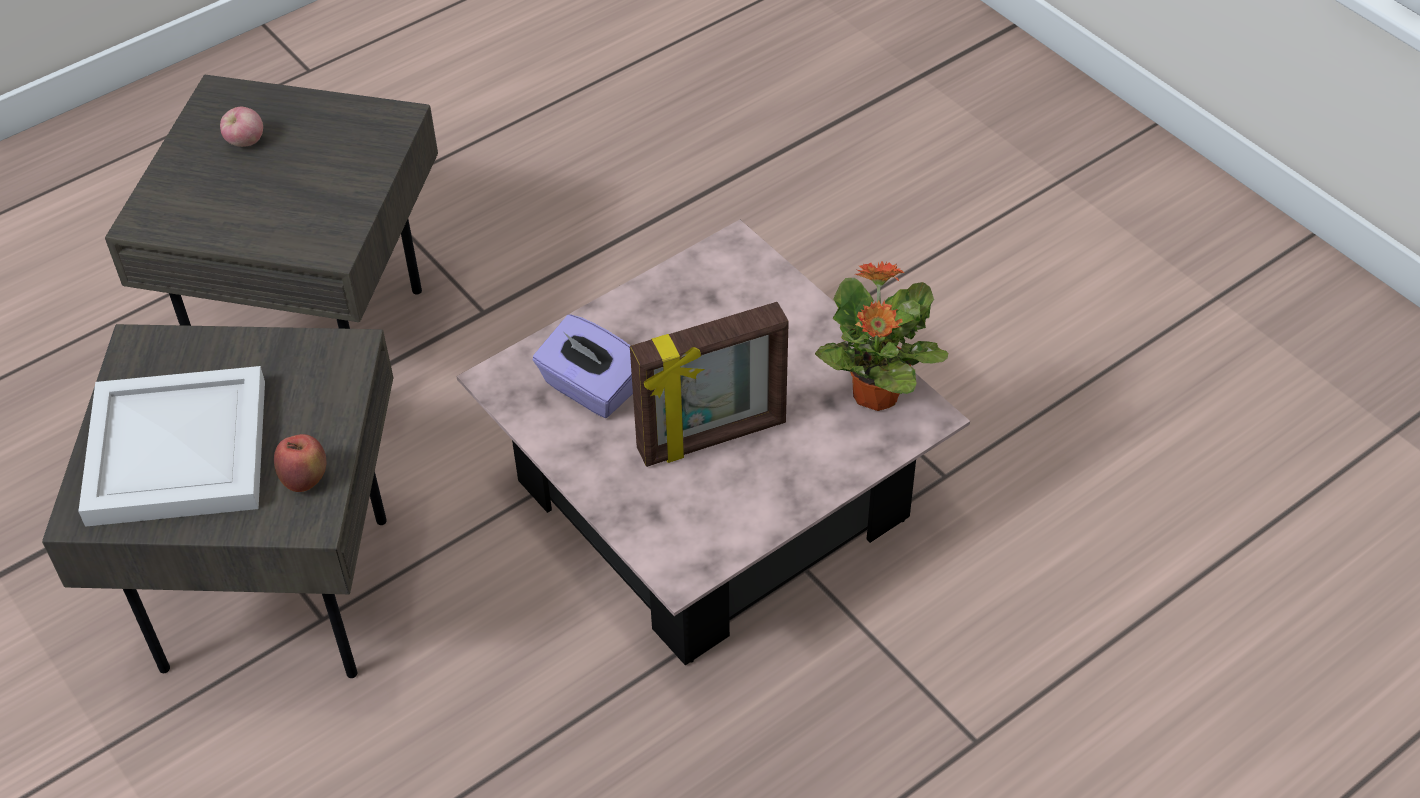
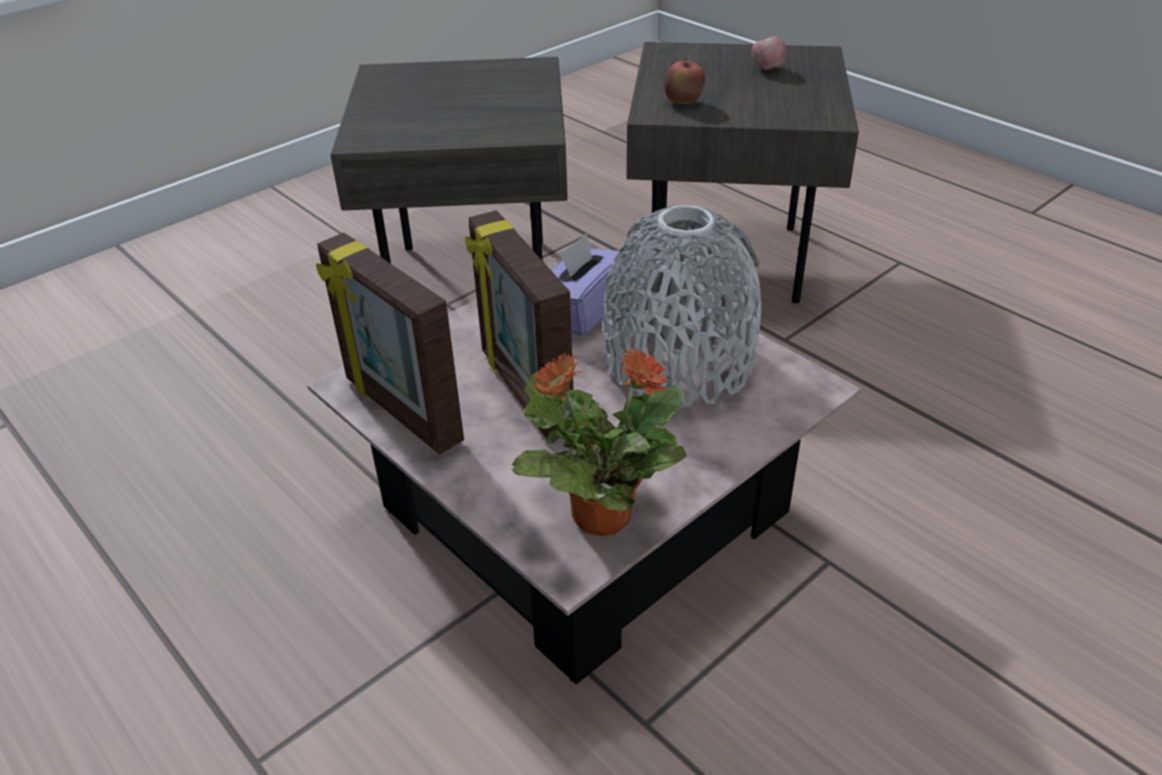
camera: 85 degrees right, 10 degrees down
white tray [78,366,265,527] -> none
apple [274,434,326,492] -> apple moved to [664,58,705,104]
none -> picture frame [316,233,464,454]
none -> grey vase [603,205,761,408]

